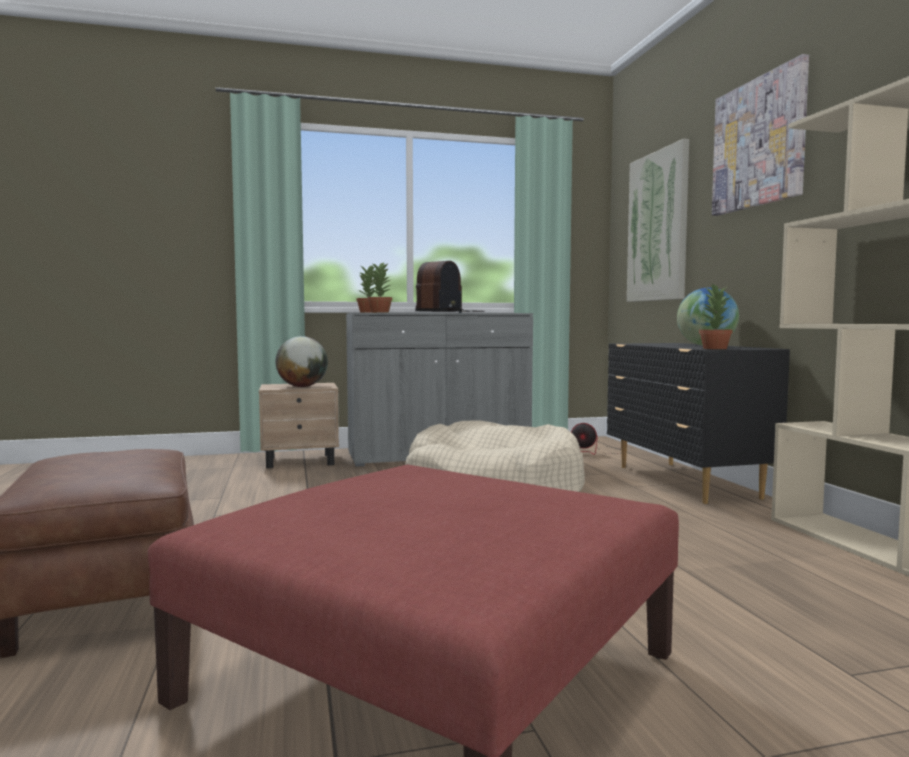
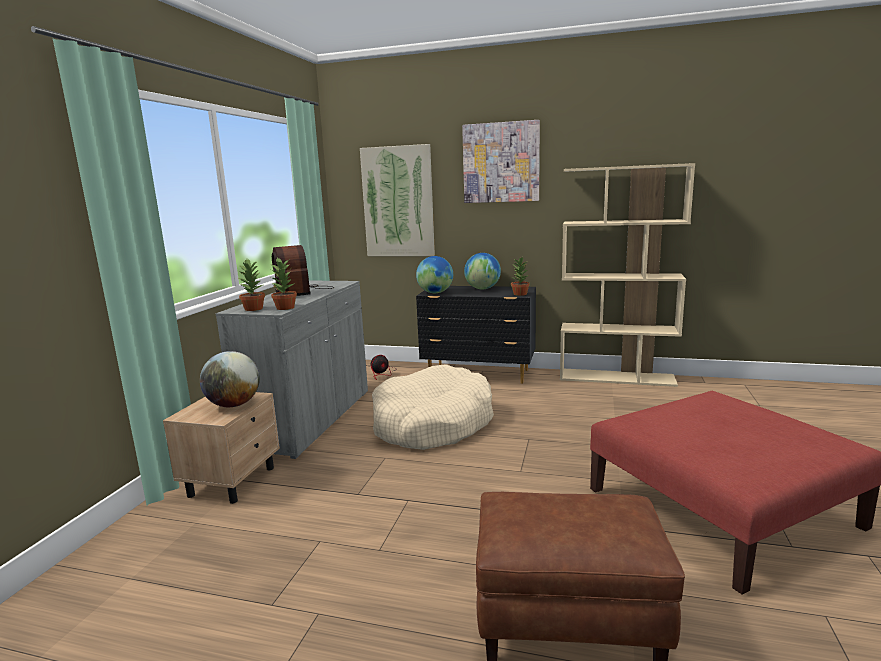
camera: 60 degrees left, 10 degrees up
none -> globe [416,256,453,293]

